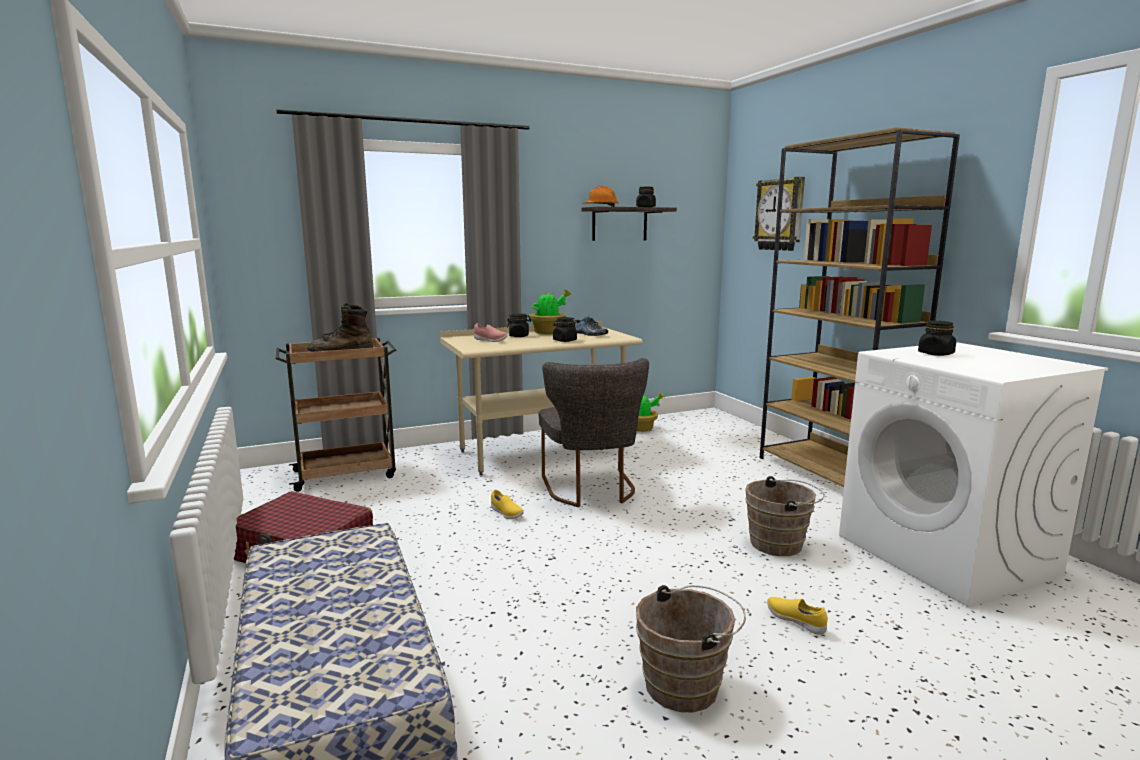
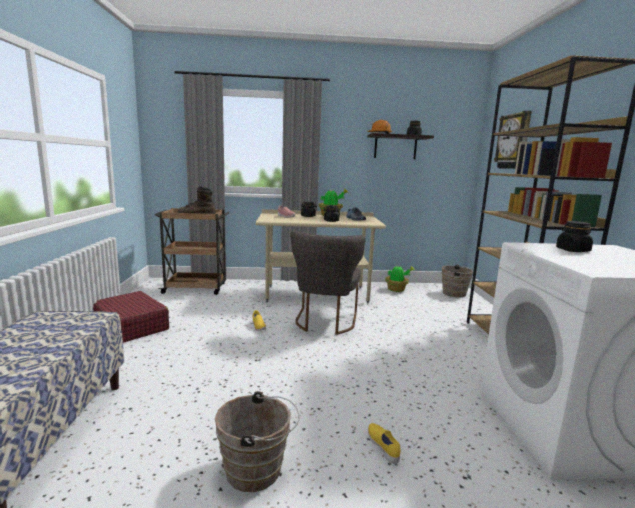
camera: 20 degrees right, 0 degrees up
brown bucket [745,476,825,556] -> brown bucket moved to [442,264,477,297]

